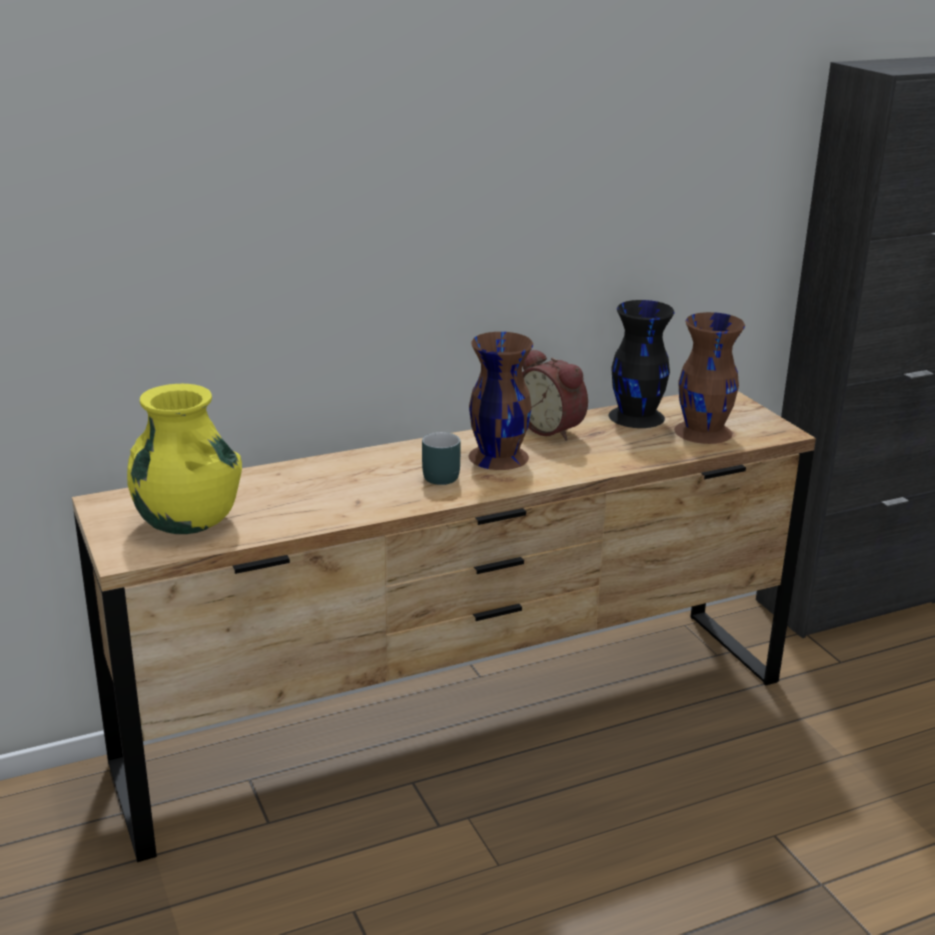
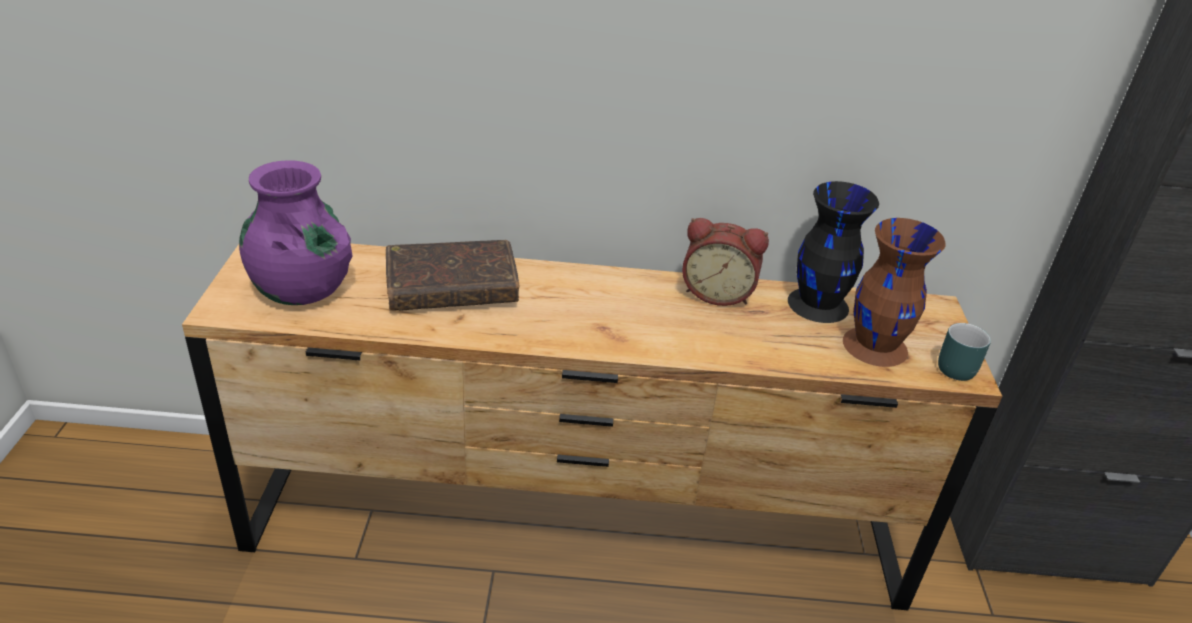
camera: 25 degrees right, 10 degrees up
yellow vase [127,384,242,534] -> purple vase [239,160,353,305]
turquoise mug [422,432,461,485] -> turquoise mug moved to [938,323,991,381]
brown vase [469,332,533,470] -> none
alarm clock [522,350,588,441] -> alarm clock turned 60 degrees counterclockwise [682,218,769,306]
none -> brown book [386,240,519,311]

